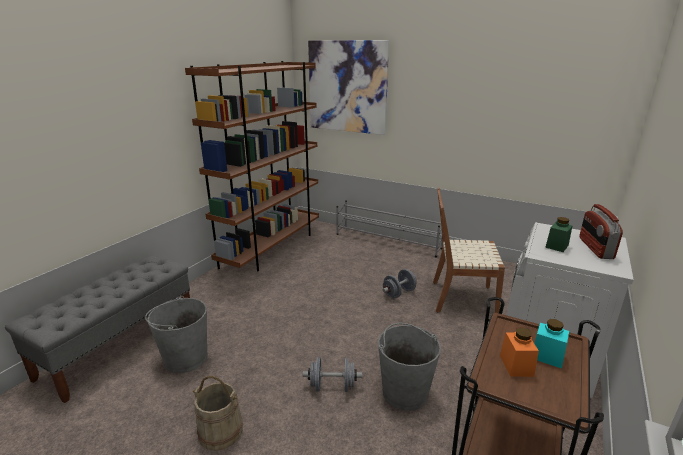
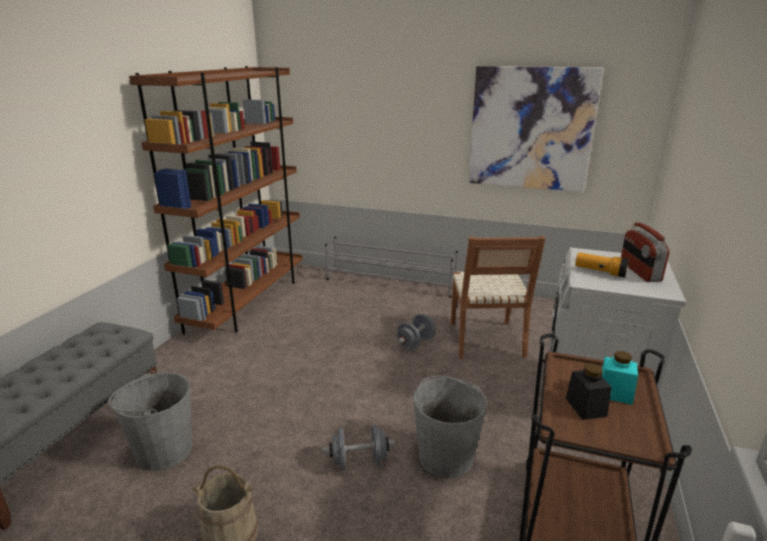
camera: 10 degrees left, 0 degrees up
picture [308,40,389,135] -> picture moved to [469,66,604,192]
chair [433,188,505,313] -> chair turned 90 degrees counterclockwise [450,236,545,359]
orange jar [500,327,539,377] -> black jar [566,363,612,420]
green jar [545,217,573,252] -> flashlight [575,252,629,277]

